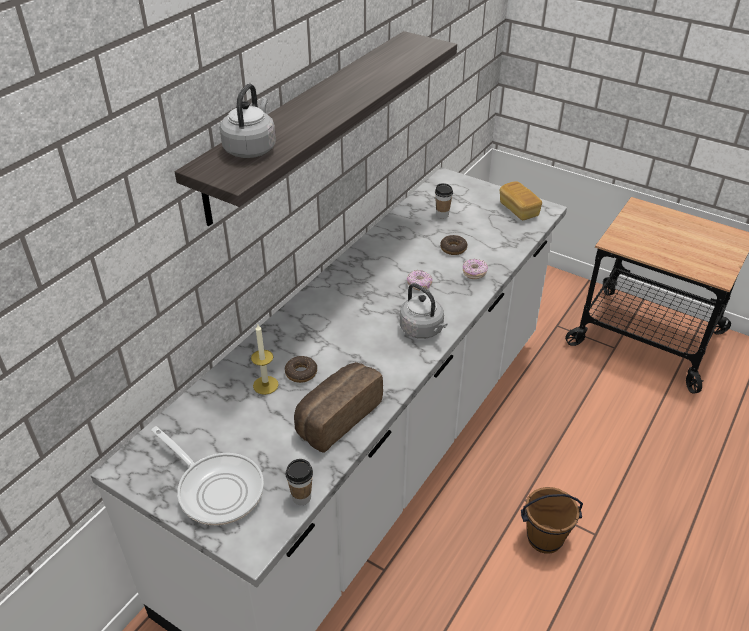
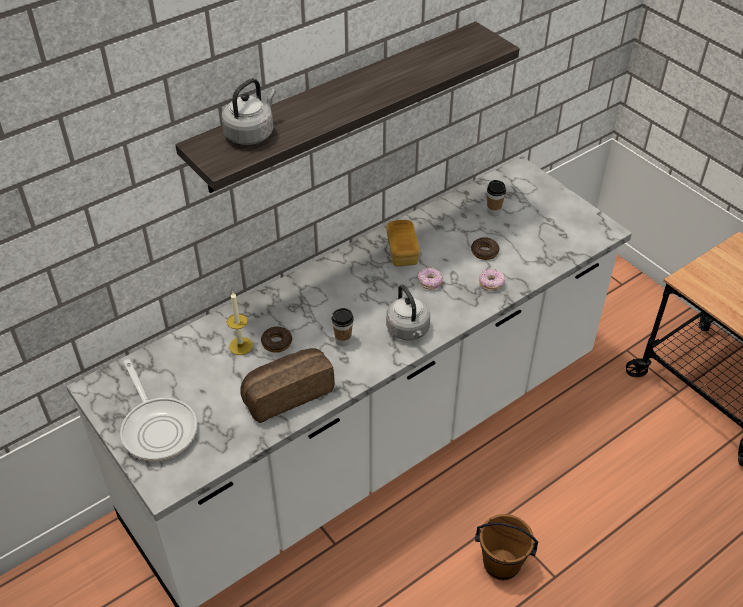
camera: 20 degrees right, 5 degrees up
cup [286,459,313,505] -> cup moved to [331,308,354,346]
bread [500,181,542,220] -> bread moved to [386,220,420,266]

